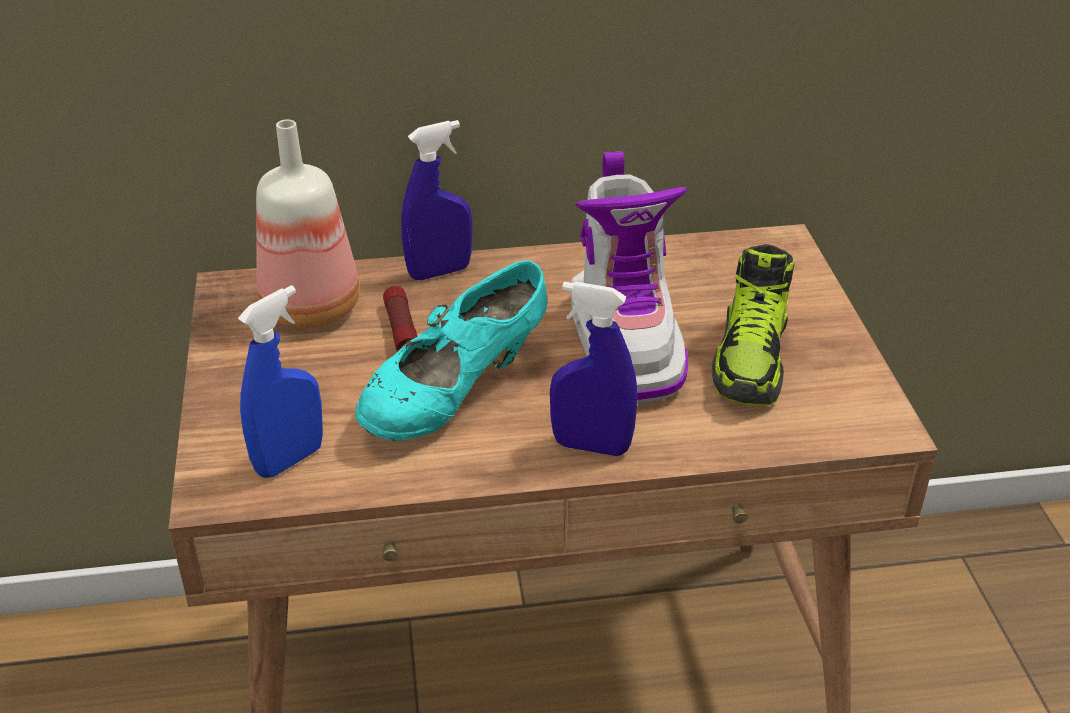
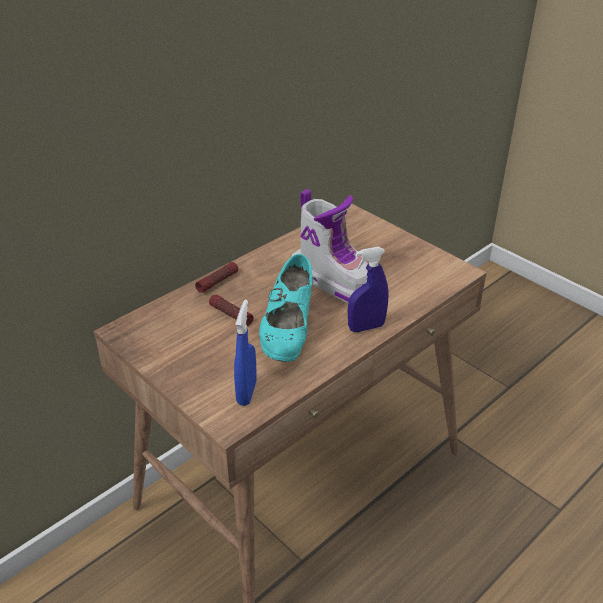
camera: 35 degrees left, 0 degrees up
bottle [256,119,360,328] -> none
blue spray bottle [401,120,472,280] -> flashlight [195,262,238,293]
shoe [712,244,794,406] -> none

